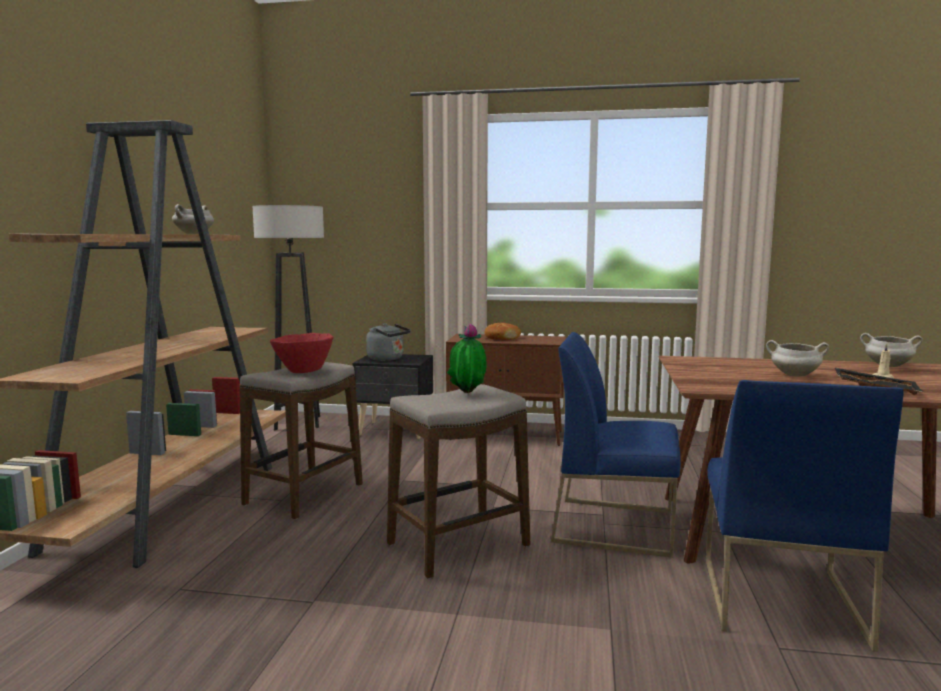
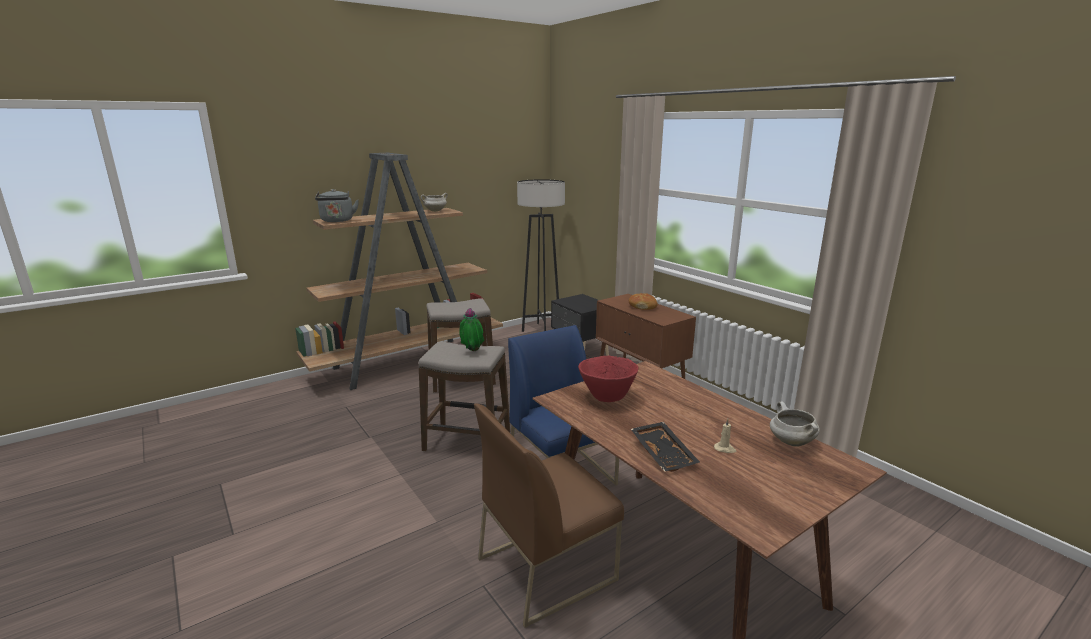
camera: 45 degrees right, 10 degrees up
red bowl [270,333,334,373] -> red bowl moved to [578,356,638,402]
grey kettle [366,323,411,361] -> grey kettle moved to [315,189,359,222]
blue chair [705,380,904,652] -> brown chair [474,403,624,628]
white cooking pot [766,340,829,377] -> none

